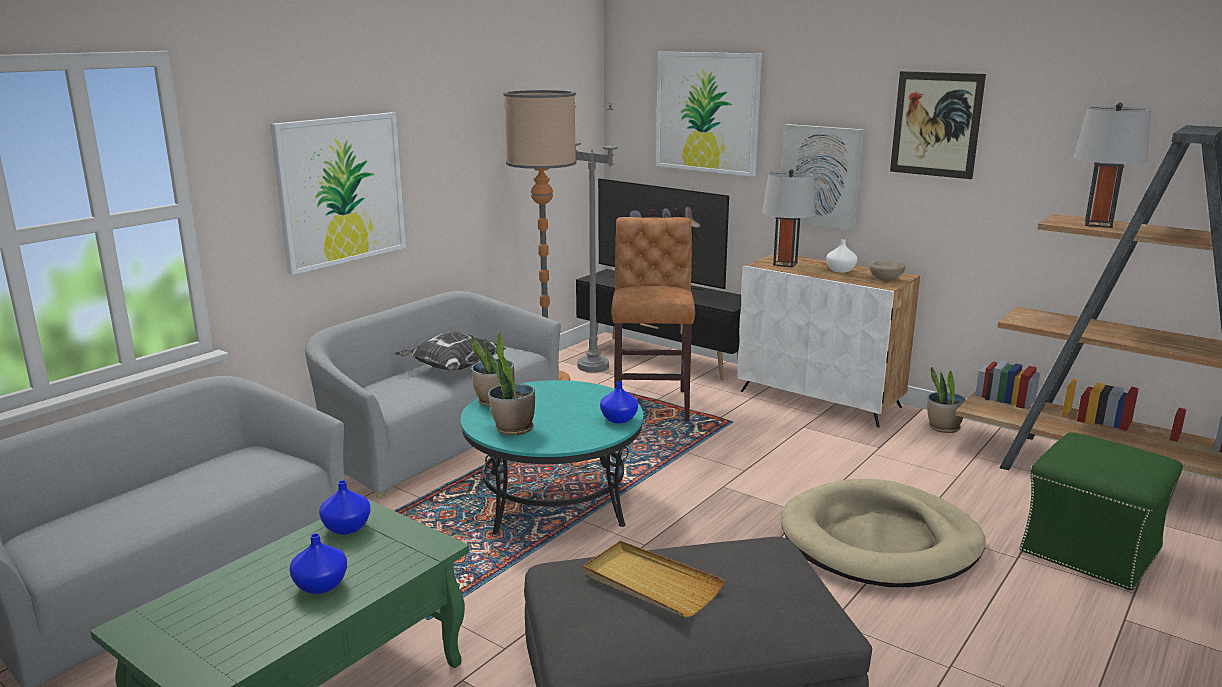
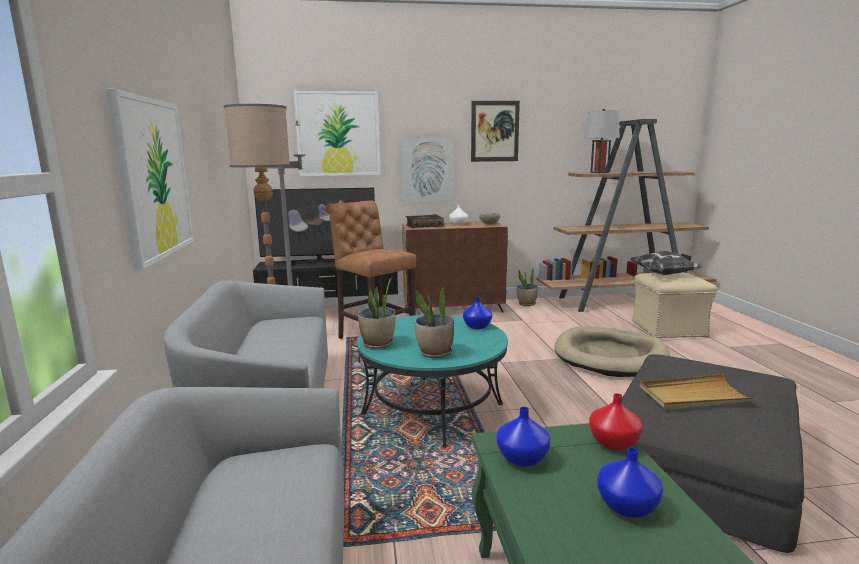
camera: 45 degrees left, 5 degrees down
pillow [395,332,506,371] -> pillow moved to [630,251,702,275]
white cabinet [738,253,920,428] -> brown cabinet [402,221,508,316]
grey table lamp [762,169,815,268] -> book [406,214,444,228]
green ottoman [1020,432,1183,591] -> beige ottoman [632,272,717,338]
none -> red vase [589,393,643,450]

